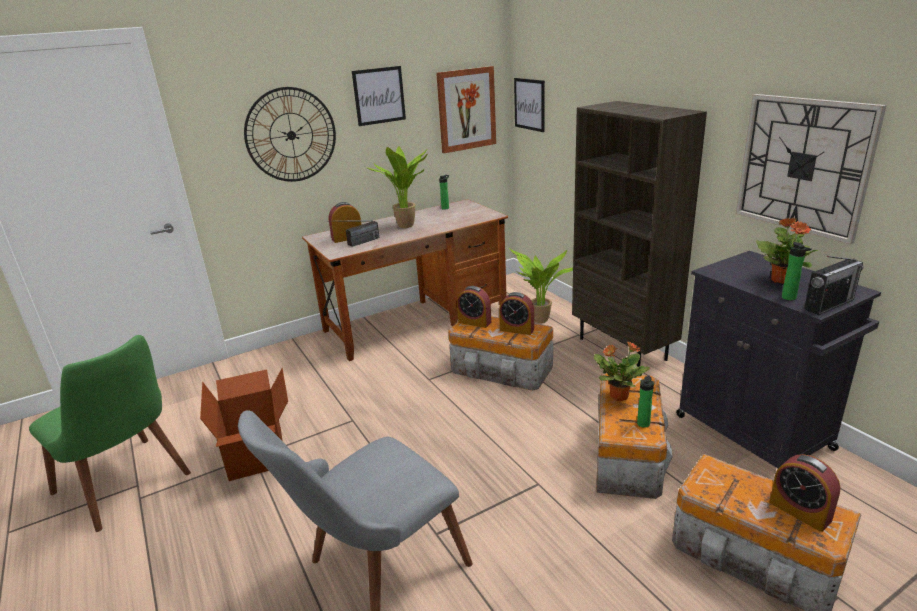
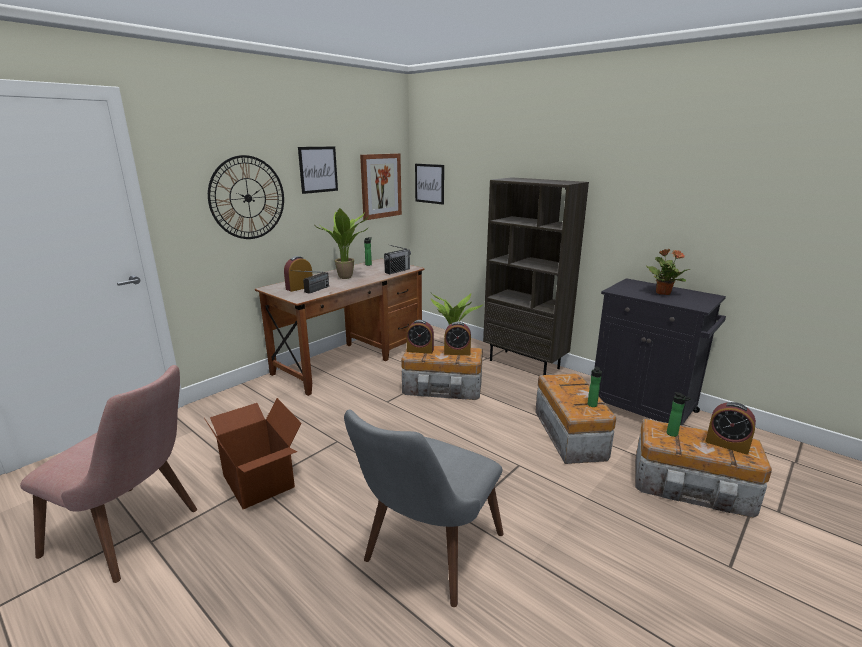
camera: 20 degrees left, 5 degrees down
green chair [29,335,191,532] -> pink chair [20,365,197,583]
potted plant [594,342,650,401] -> none
wall clock [736,94,887,245] -> none
bottle [782,242,811,300] -> bottle moved to [667,392,691,437]
radio [804,256,863,315] -> radio moved to [384,245,411,274]

